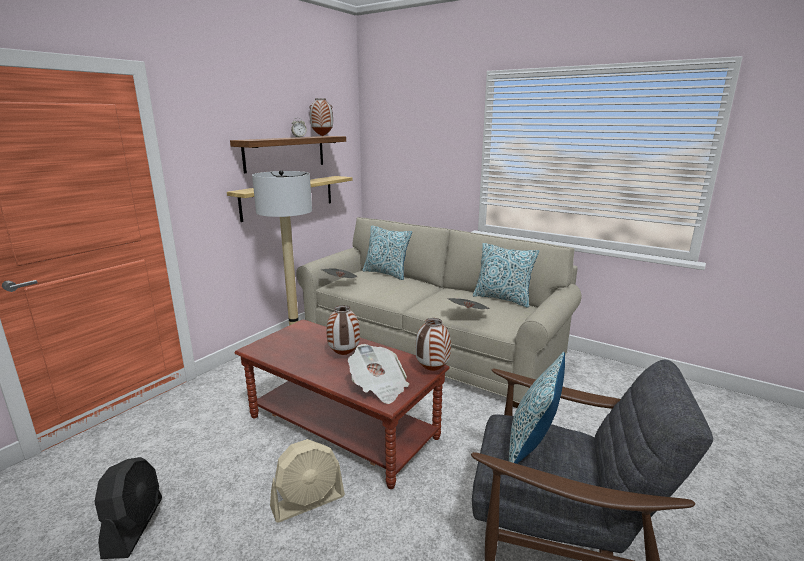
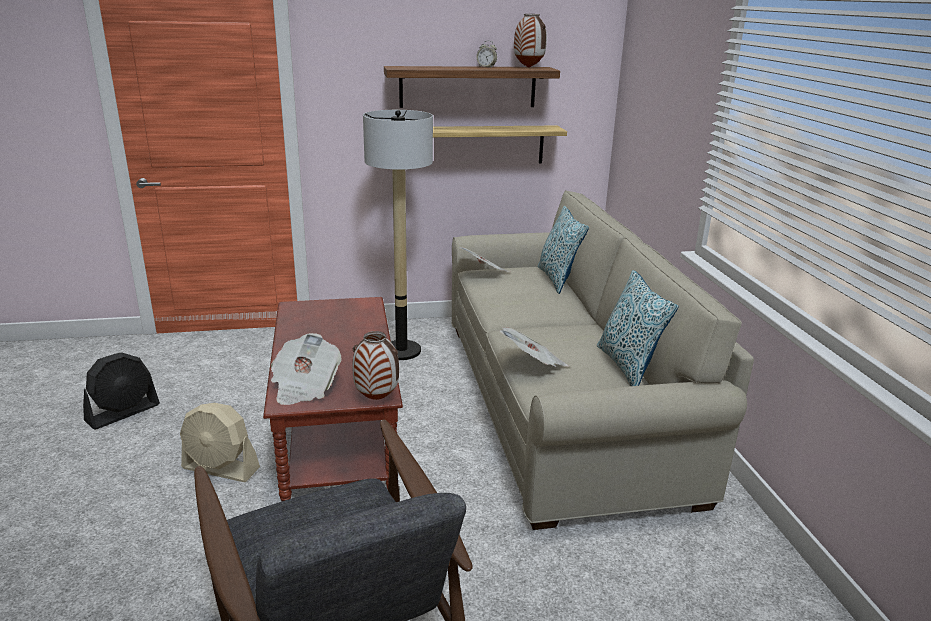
camera: 45 degrees right, 5 degrees up
vase [326,305,360,355] -> none
pillow [509,351,565,464] -> none

